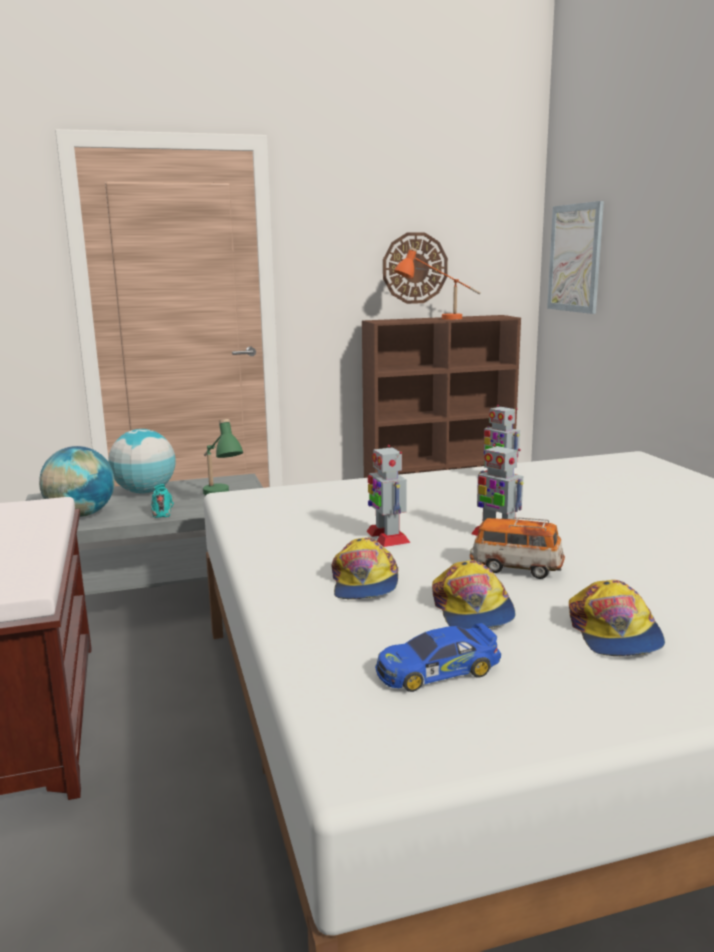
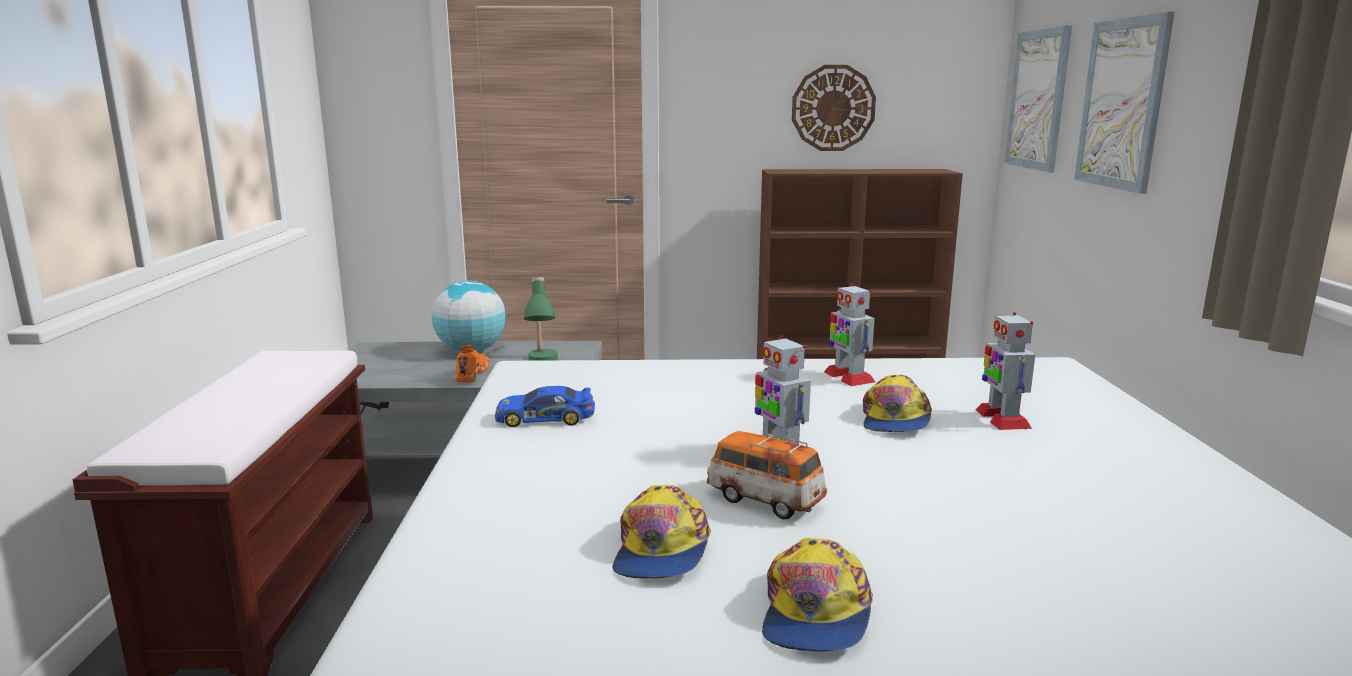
camera: 15 degrees right, 0 degrees up
globe [39,446,115,517] -> none
turquoise shoe [151,484,174,518] -> orange shoe [455,345,489,383]
cap [332,537,399,599] -> cap moved to [863,375,932,432]
toy robot [366,445,410,547] -> toy robot moved to [975,312,1035,430]
toy car [375,623,501,692] -> toy car moved to [495,386,595,427]
orange table lamp [394,247,481,320] -> none
none -> picture [1074,11,1175,194]

